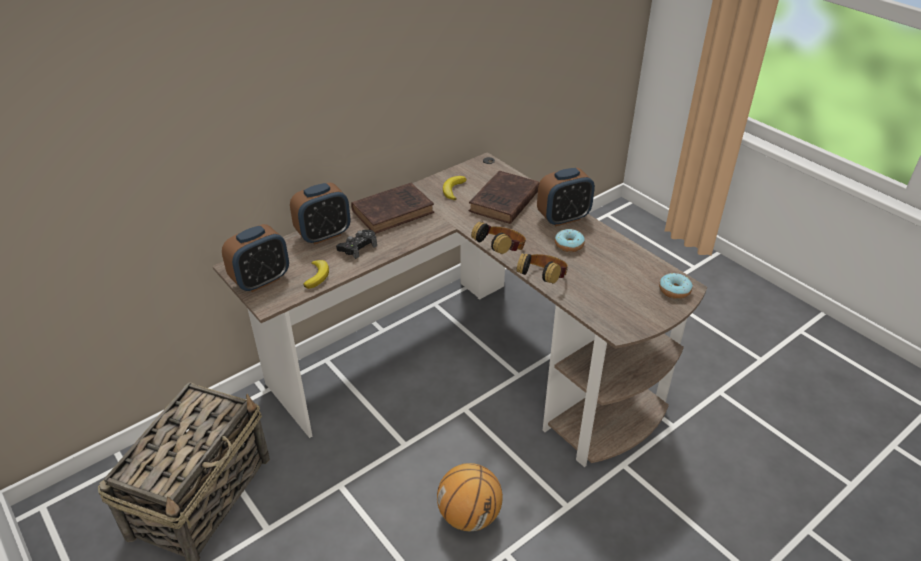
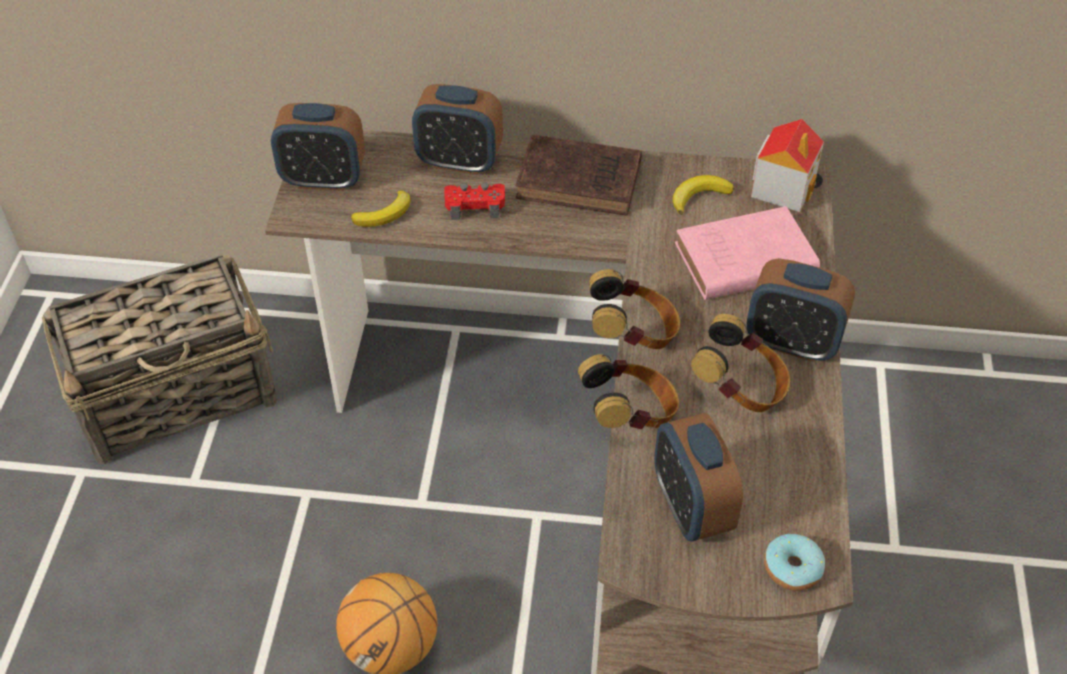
camera: 45 degrees right, 10 degrees up
black game controller [336,229,377,259] -> red game controller [444,183,505,220]
brown book [469,171,540,224] -> pink book [675,206,820,300]
donut [555,229,585,252] -> headphones [691,314,790,412]
none -> alarm clock [654,413,743,541]
none -> toy house [751,119,824,212]

